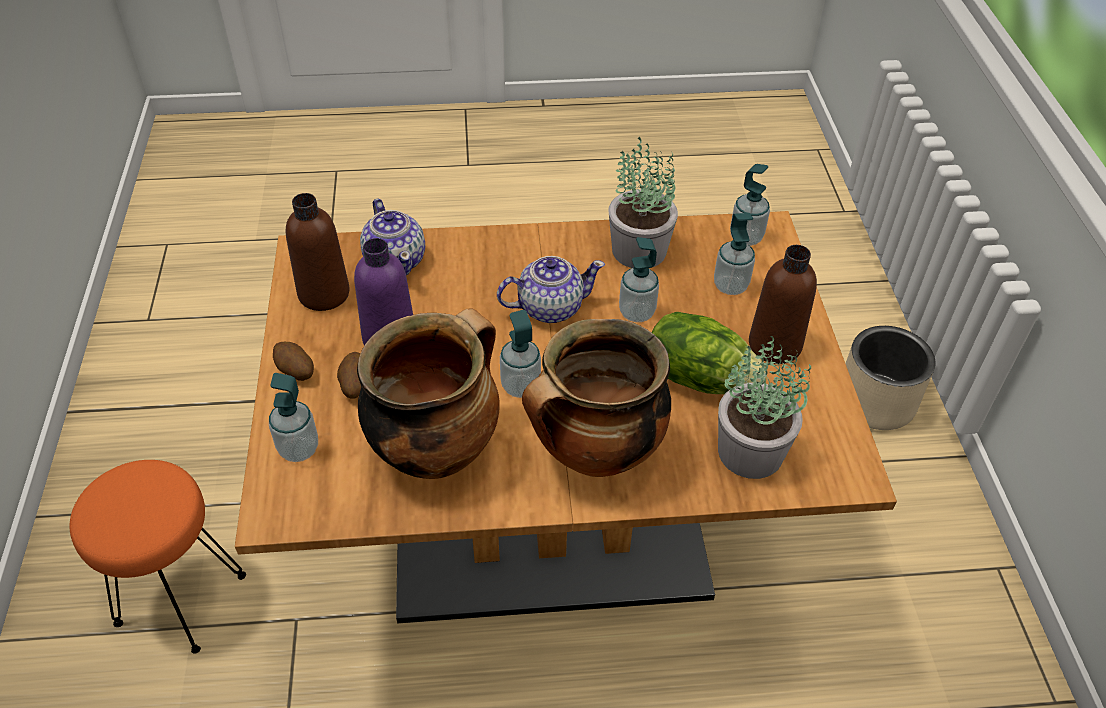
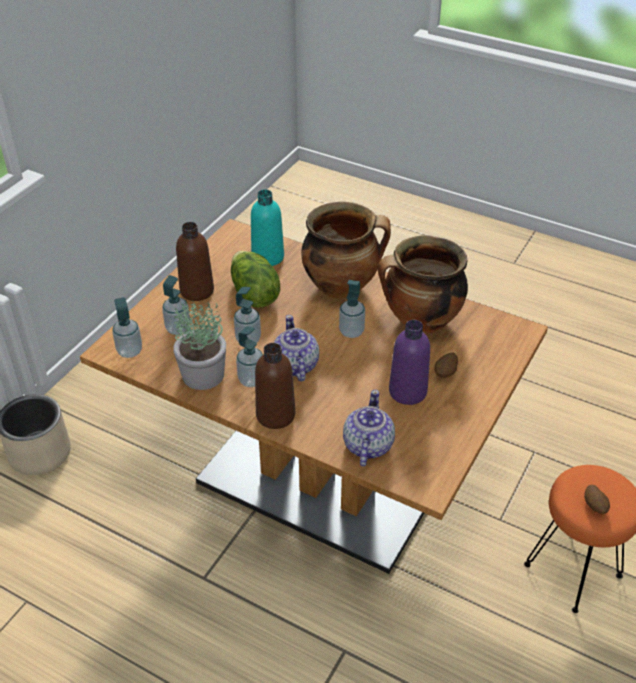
camera: 145 degrees left, 5 degrees down
soap dispenser [269,373,318,462] -> soap dispenser moved to [236,326,263,387]
potato [273,341,314,381] -> potato moved to [584,485,610,514]
brown bottle [286,193,350,311] -> brown bottle moved to [255,343,295,429]
teapot [497,256,605,323] -> teapot turned 60 degrees clockwise [274,315,319,381]
potted plant [718,336,811,479] -> turquoise bottle [251,189,284,266]

